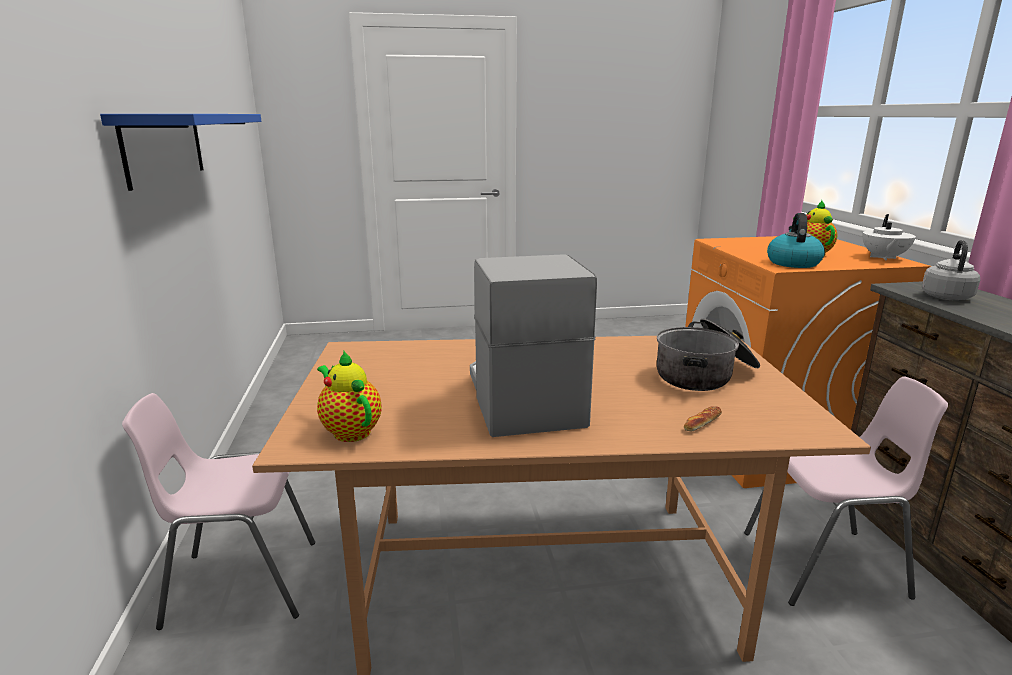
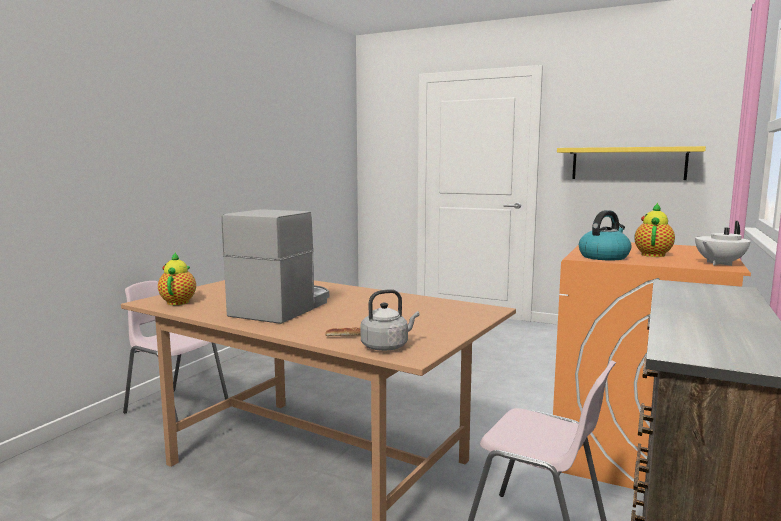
camera: 35 degrees right, 10 degrees down
blue shelf [100,114,261,191] -> none
cooking pot [657,319,760,391] -> none
grey kettle [922,240,980,300] -> grey kettle moved to [361,289,419,351]
none -> yellow shelf [557,146,706,180]

